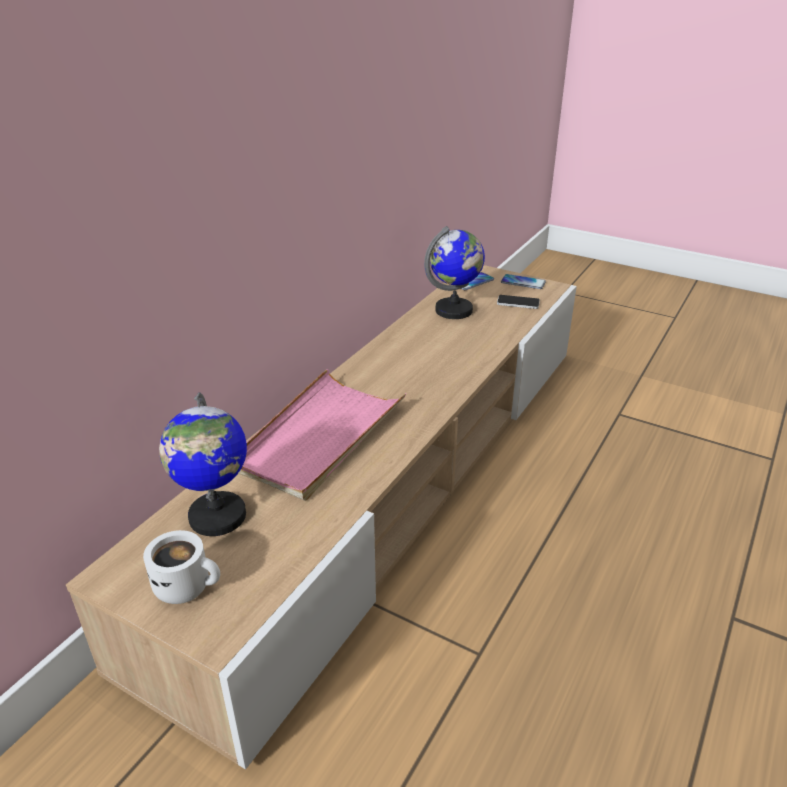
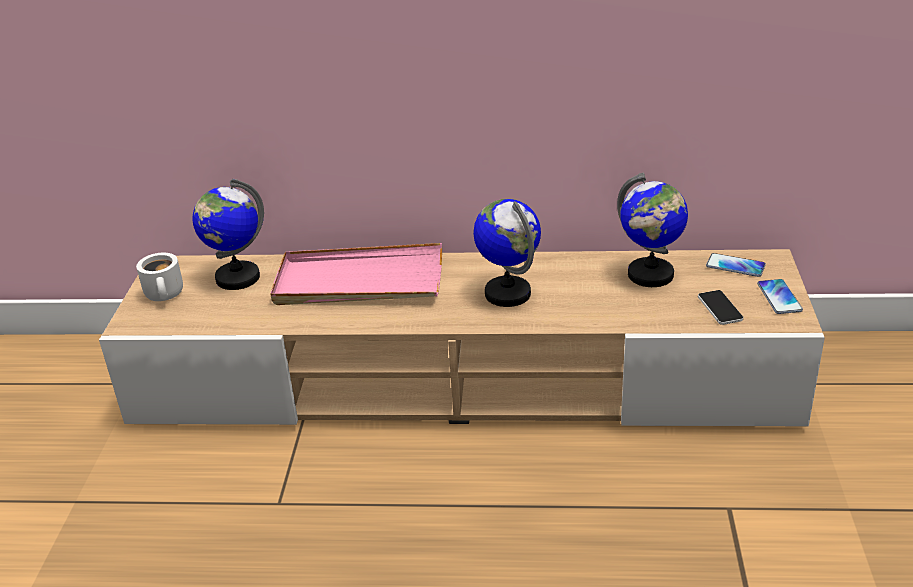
camera: 65 degrees right, 0 degrees up
none -> globe [473,199,541,307]

